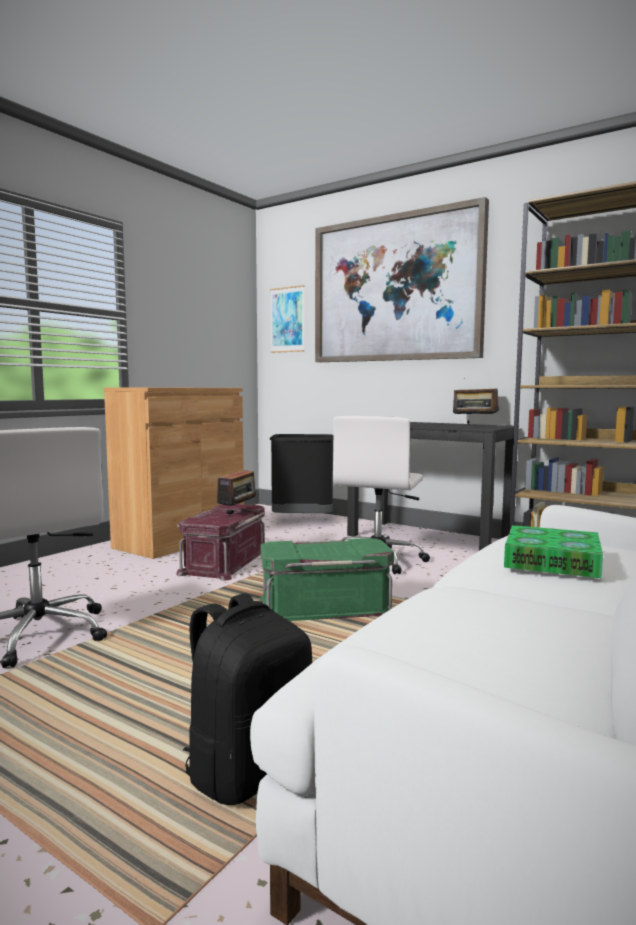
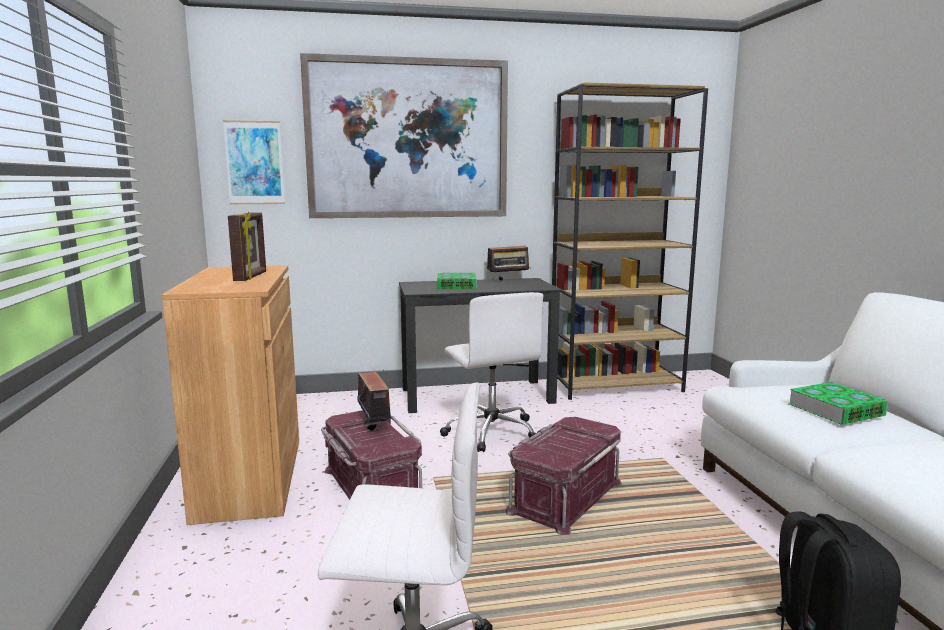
camera: 45 degrees left, 5 degrees up
green storage box [259,538,394,621] -> red storage box [505,417,622,535]
black trash can [269,434,334,513] -> none
none -> picture frame [228,212,266,281]
none -> book [437,273,477,289]

